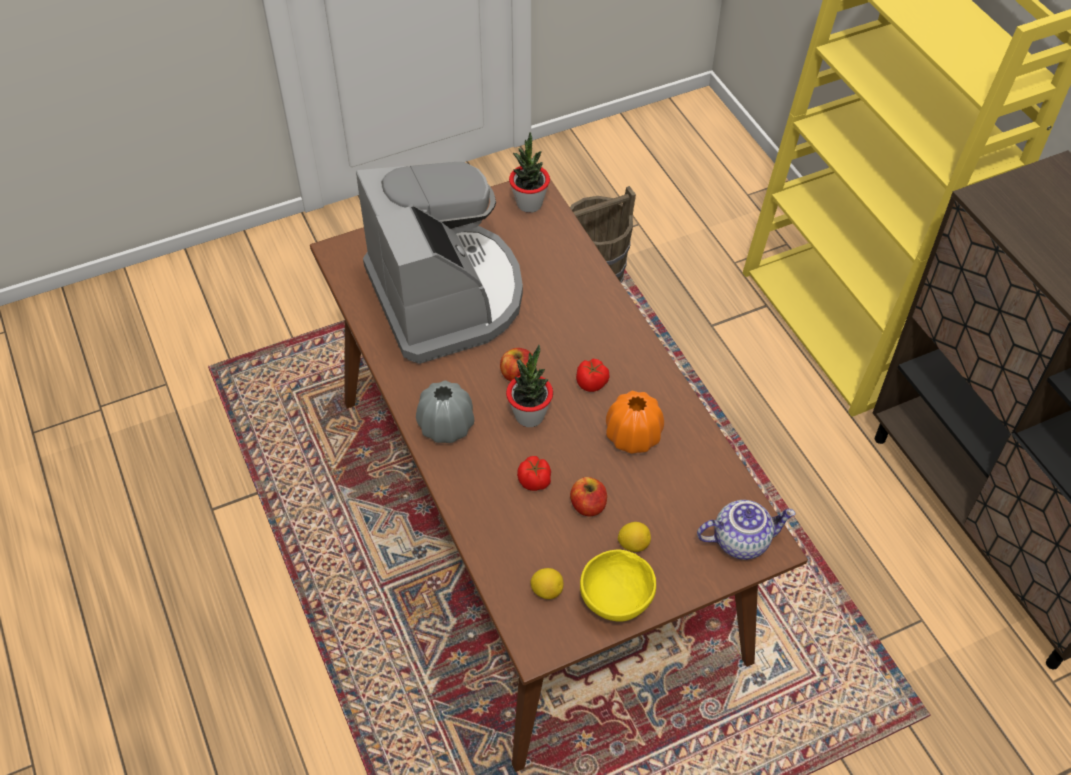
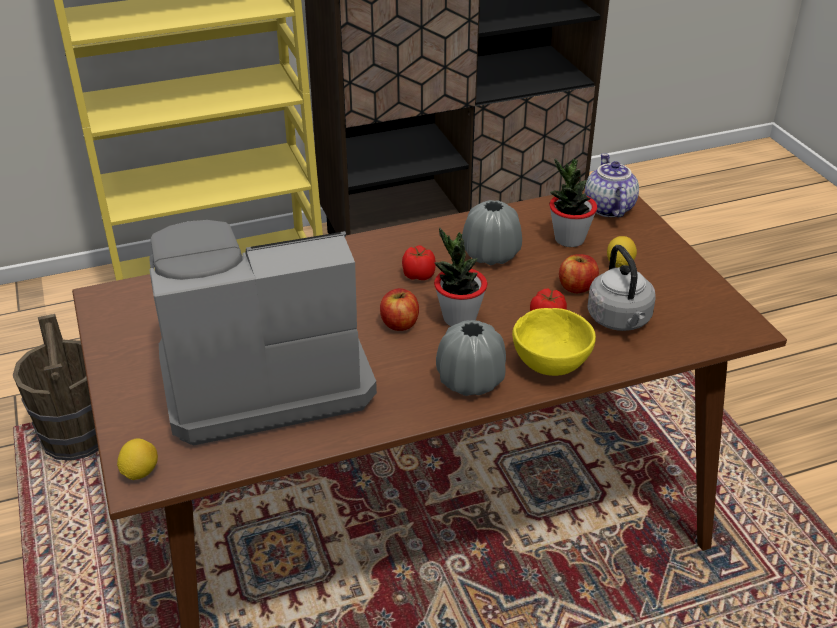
camera: 85 degrees left, 15 degrees down
potted plant [509,132,550,213] -> potted plant moved to [549,158,597,247]
lemon [530,568,564,599] -> lemon moved to [117,438,158,480]
yellow bowl [580,550,656,622] -> yellow bowl moved to [512,308,596,376]
orange vase [606,391,664,454] -> grey vase [462,200,522,265]
none -> grey kettle [587,245,655,331]

